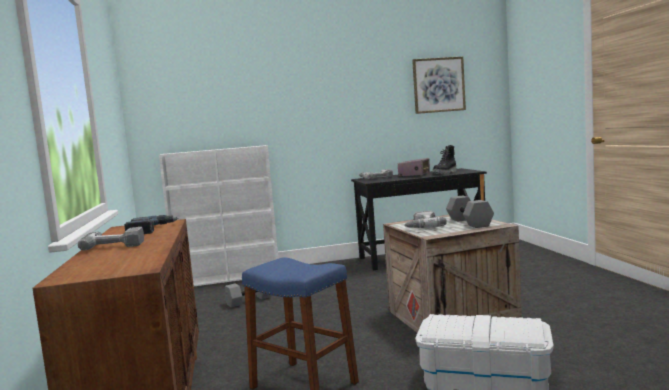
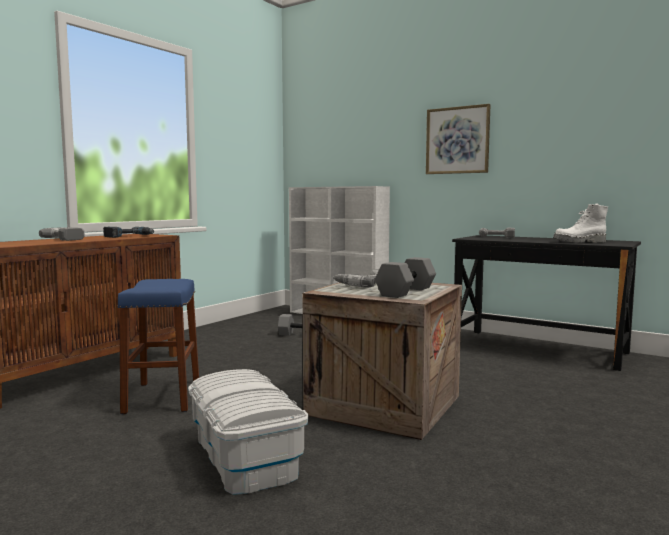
camera: 45 degrees right, 0 degrees up
radio [398,158,430,177] -> none
picture [412,57,466,114] -> picture moved to [426,104,491,174]
black boot [433,145,456,174] -> white boot [553,203,608,243]

